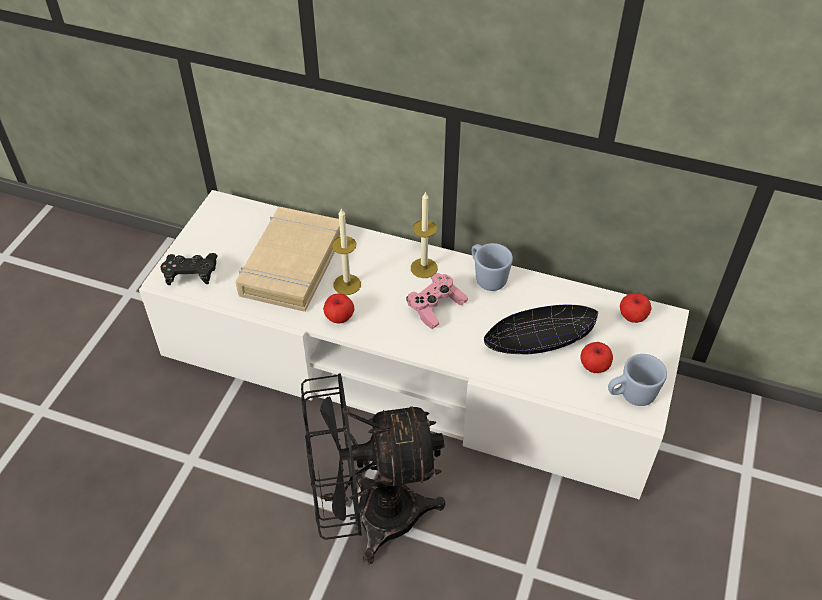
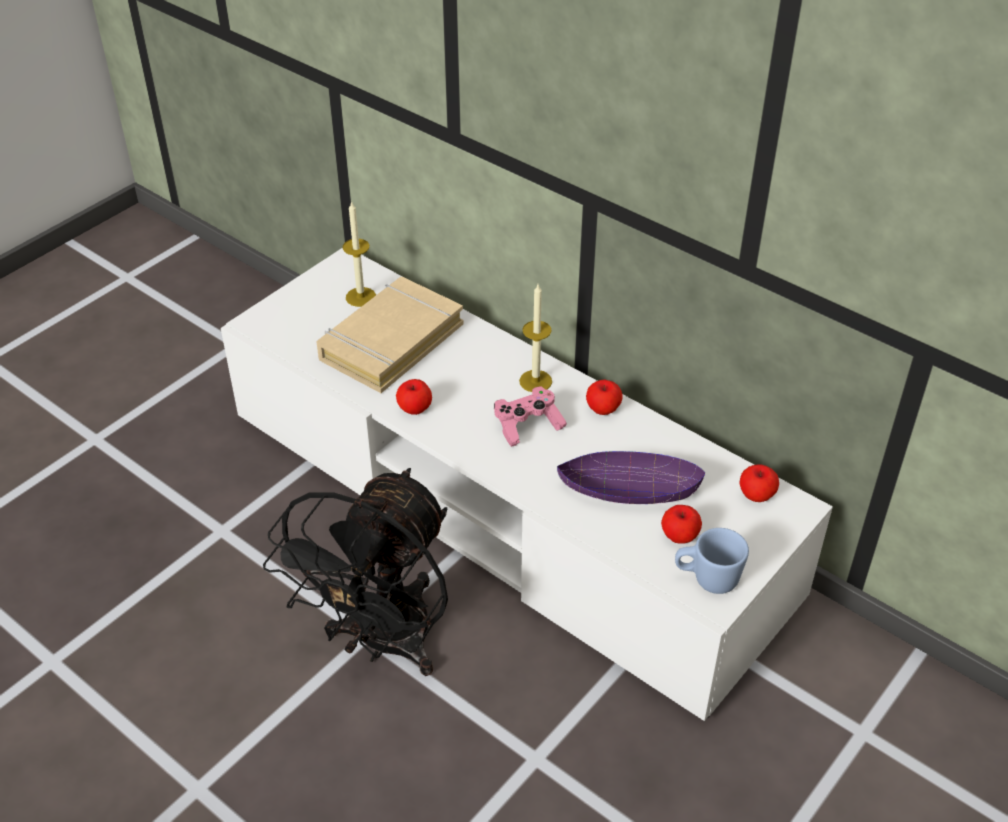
camera: 20 degrees right, 5 degrees down
black game controller [160,253,217,285] -> none
black fan [301,373,446,565] -> black fan turned 75 degrees counterclockwise [263,468,448,676]
candle [332,208,361,295] -> candle moved to [343,201,376,307]
blue mug [472,243,513,291] -> apple [586,379,623,415]
black bowl [484,305,598,355] -> purple bowl [557,451,705,504]

